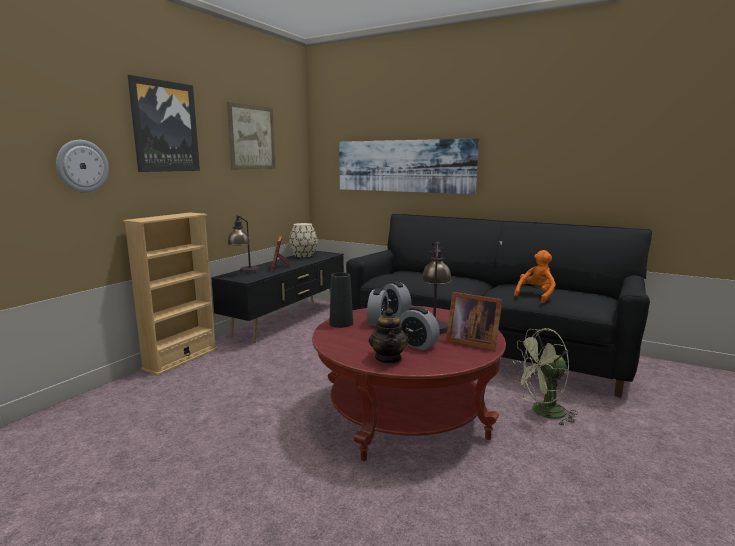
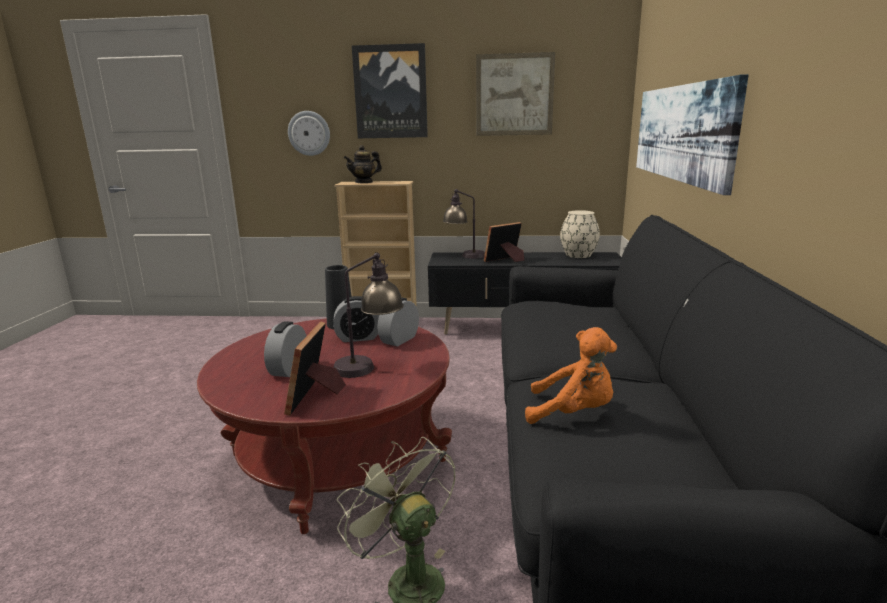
camera: 65 degrees right, 5 degrees up
teapot [369,308,409,364] -> teapot moved to [344,145,382,183]

